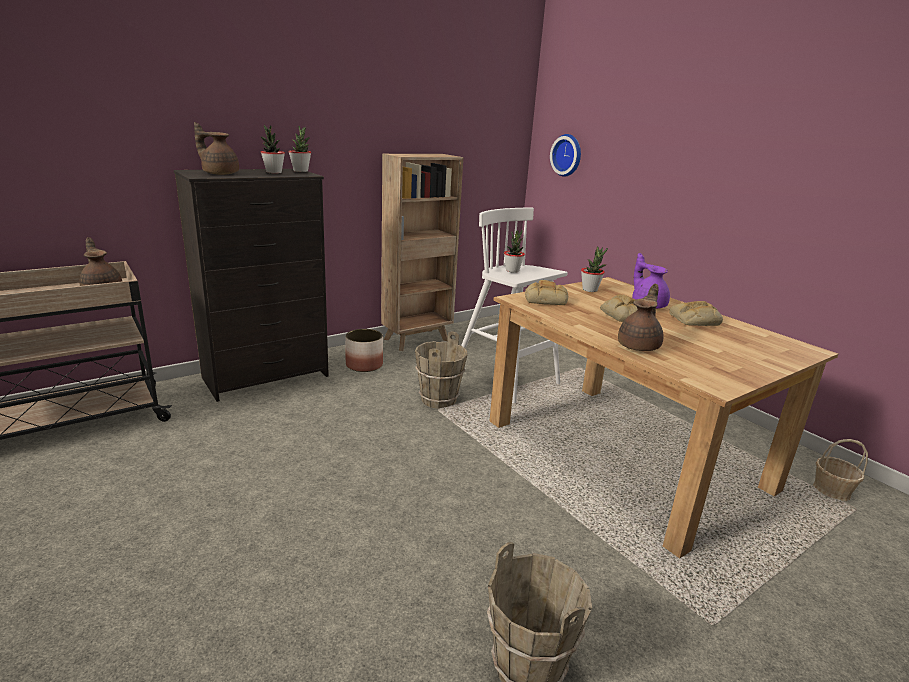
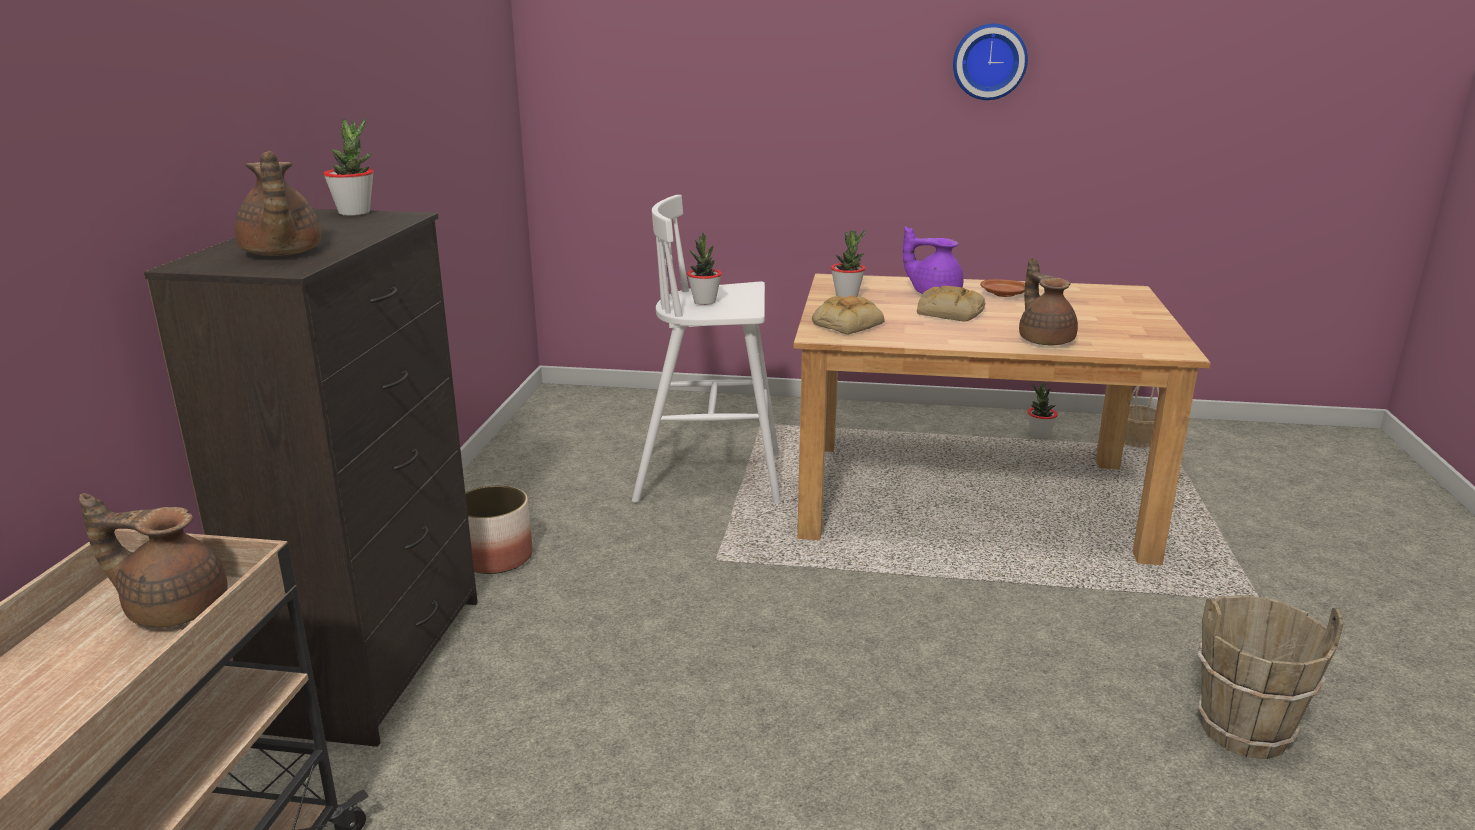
camera: 45 degrees left, 0 degrees up
brown teapot [194,122,239,175] -> brown teapot turned 90 degrees counterclockwise [235,151,321,256]
potted plant [261,125,285,174] -> potted plant moved to [1027,383,1058,439]
brown bookcase [381,154,463,351] -> none
brown bucket [415,331,468,409] -> none
wall clock [550,134,581,177] -> wall clock moved to [953,24,1028,100]
bread [669,301,723,326] -> brown plate [980,279,1025,297]

